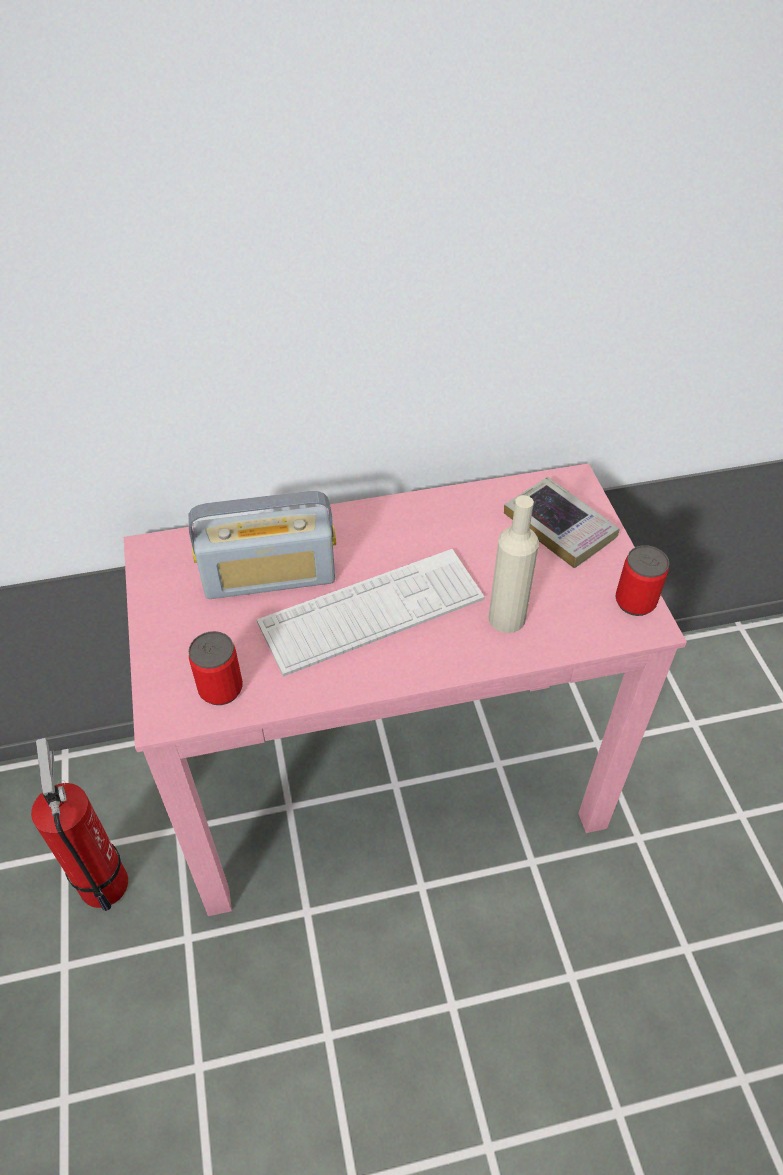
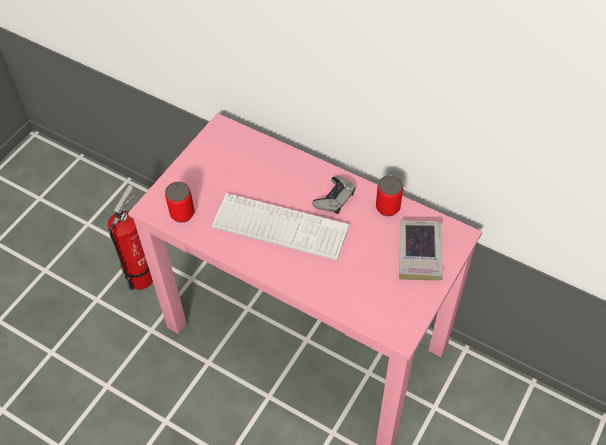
camera: 45 degrees right, 5 degrees up
radio [188,491,336,599] -> none
beige bottle [488,495,539,633] -> none
can [616,545,669,616] -> can moved to [376,175,403,216]
none -> grey game controller [312,176,355,214]

